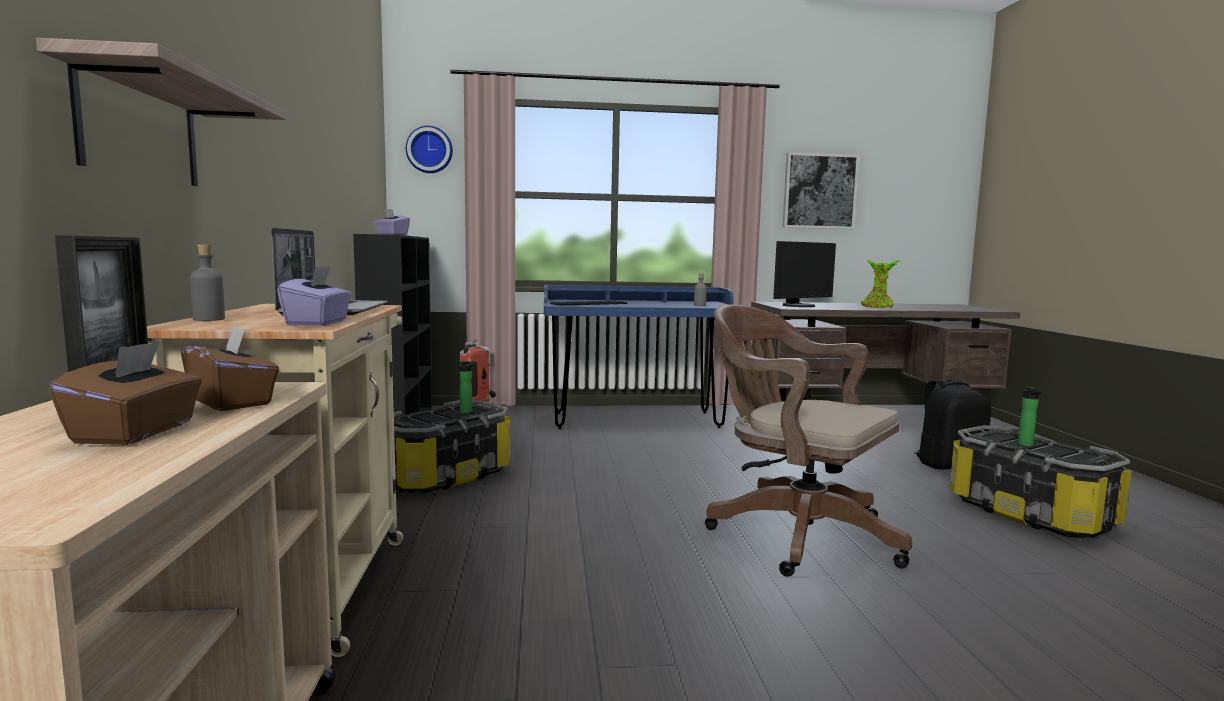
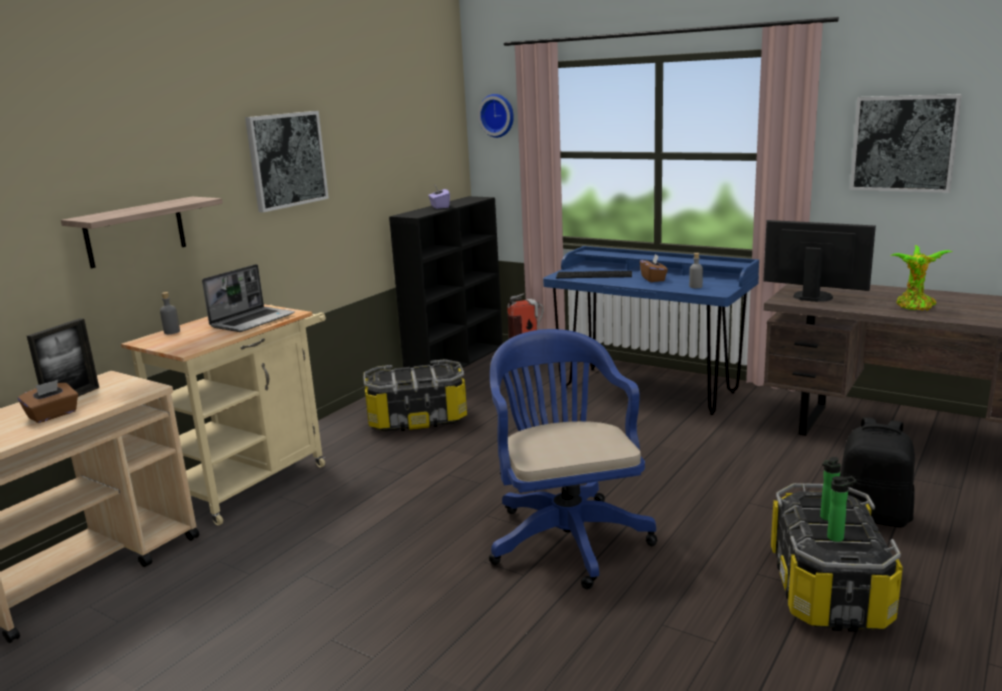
camera: 40 degrees right, 10 degrees up
brown tissue box [181,325,279,411] -> brown tissue box moved to [640,254,668,282]
purple tissue box [277,266,352,326] -> none
bottle [459,361,477,414] -> bottle moved to [827,476,856,542]
brown office chair [705,305,912,577] -> blue office chair [489,329,658,589]
monitor [773,241,836,307] -> monitor turned 150 degrees counterclockwise [763,220,876,302]
none -> picture [245,111,329,212]

